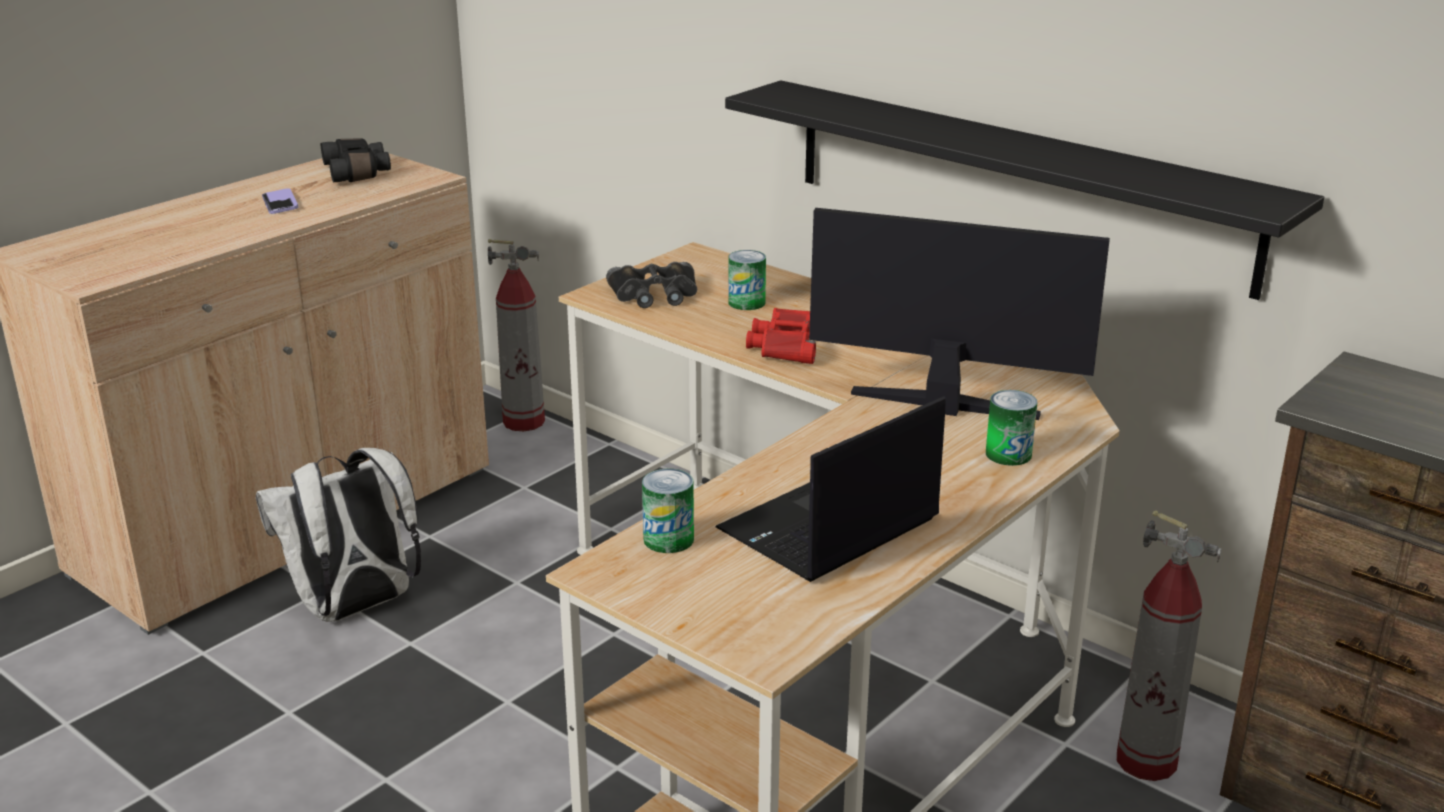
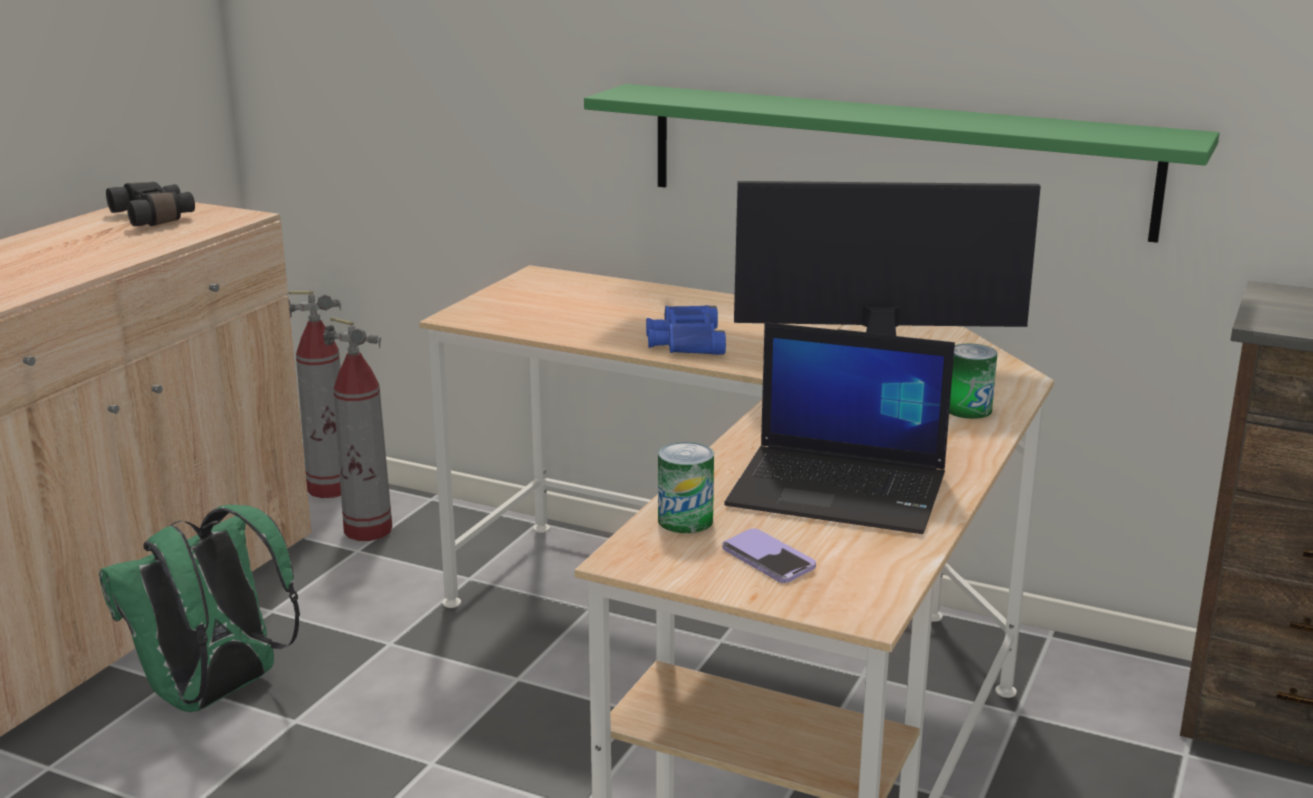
camera: 15 degrees left, 5 degrees down
white backpack [256,448,421,622] -> green backpack [99,505,300,712]
phone [262,188,298,214] -> phone moved to [722,528,816,583]
black binoculars [606,262,697,308] -> none
laptop [715,396,946,582] -> laptop turned 105 degrees counterclockwise [724,322,955,534]
black shelf [725,80,1324,300] -> green shelf [584,84,1220,243]
can [728,250,766,310] -> none
red binoculars [746,308,816,364] -> blue binoculars [646,305,726,355]
fire extinguisher [1117,510,1222,781] -> fire extinguisher moved to [323,317,392,541]

